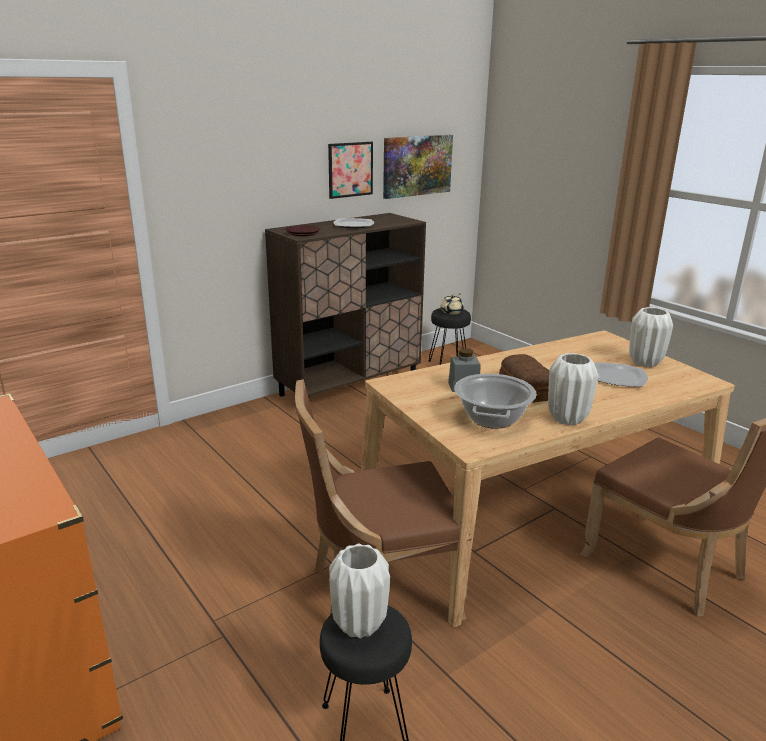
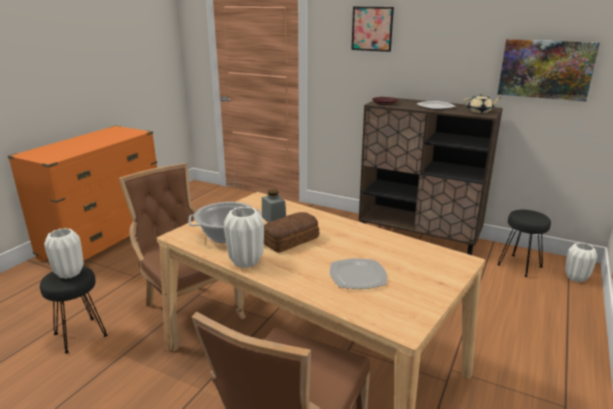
camera: 65 degrees right, 0 degrees up
picture [328,142,373,199] -> picture moved to [352,7,394,52]
beige teapot [441,294,464,315] -> beige teapot moved to [463,93,501,113]
white vase [629,307,673,367] -> white vase moved to [565,243,597,282]

